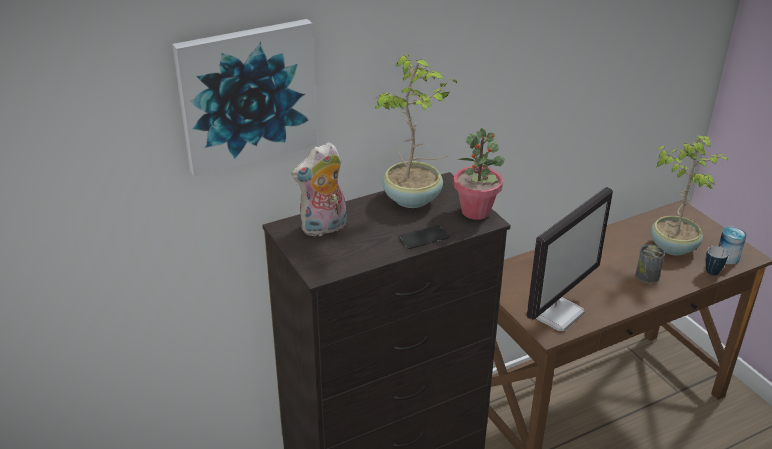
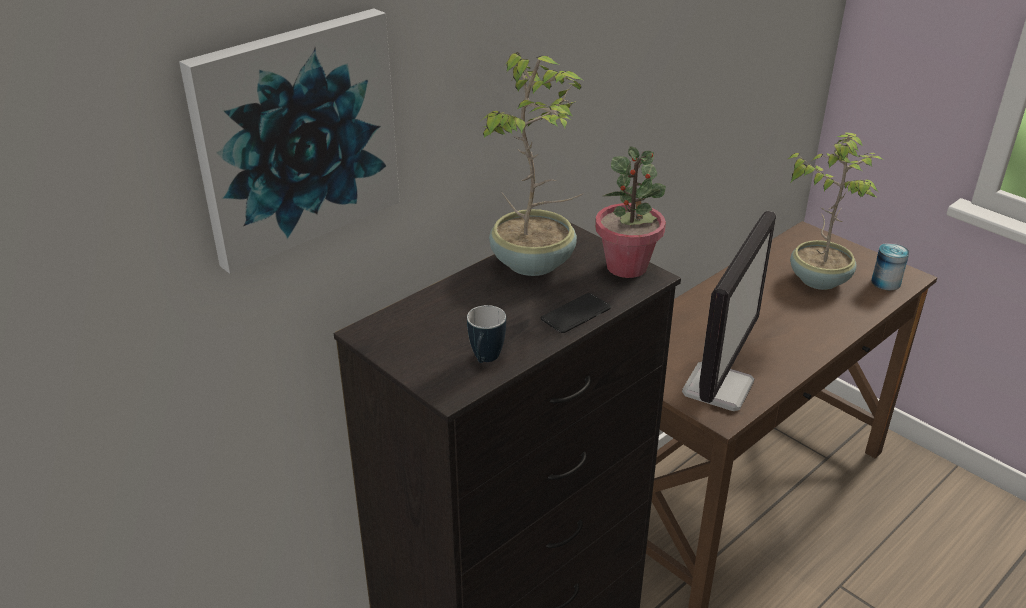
camera: 15 degrees left, 0 degrees up
plush toy [291,142,346,236] -> none
can [636,245,665,284] -> none
mug [705,246,729,276] -> mug moved to [467,305,506,363]

